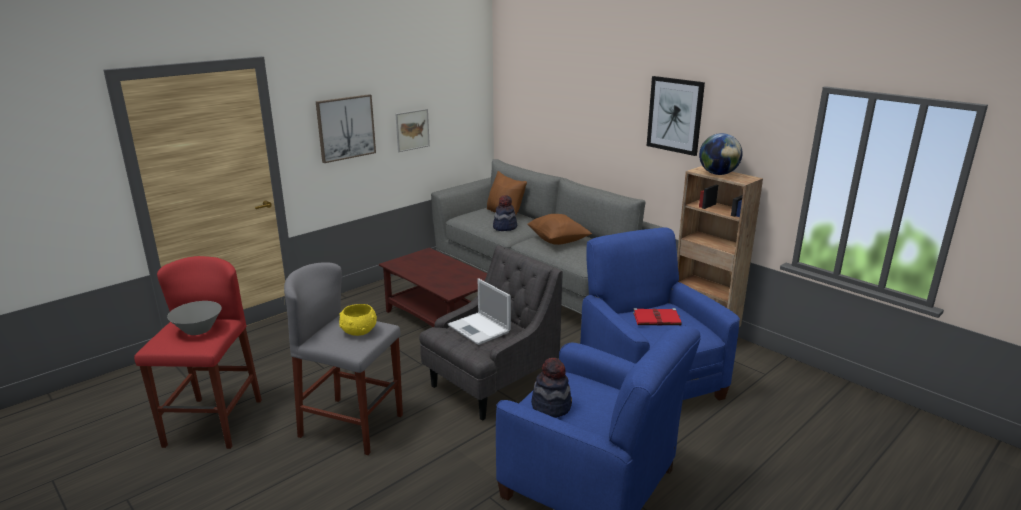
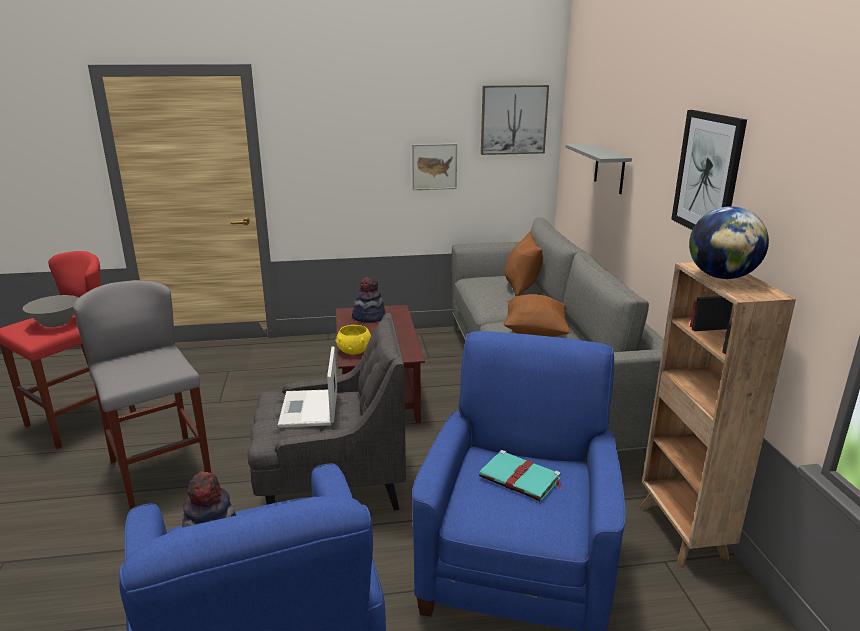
camera: 35 degrees right, 0 degrees up
picture [316,94,376,163] -> picture moved to [481,85,549,155]
yellow bowl [339,304,377,336] -> yellow bowl moved to [336,325,371,355]
hat [493,195,517,231] -> hat moved to [352,277,385,323]
red book [633,308,682,326] -> turquoise book [479,450,562,501]
none -> grey shelf [566,144,632,194]

